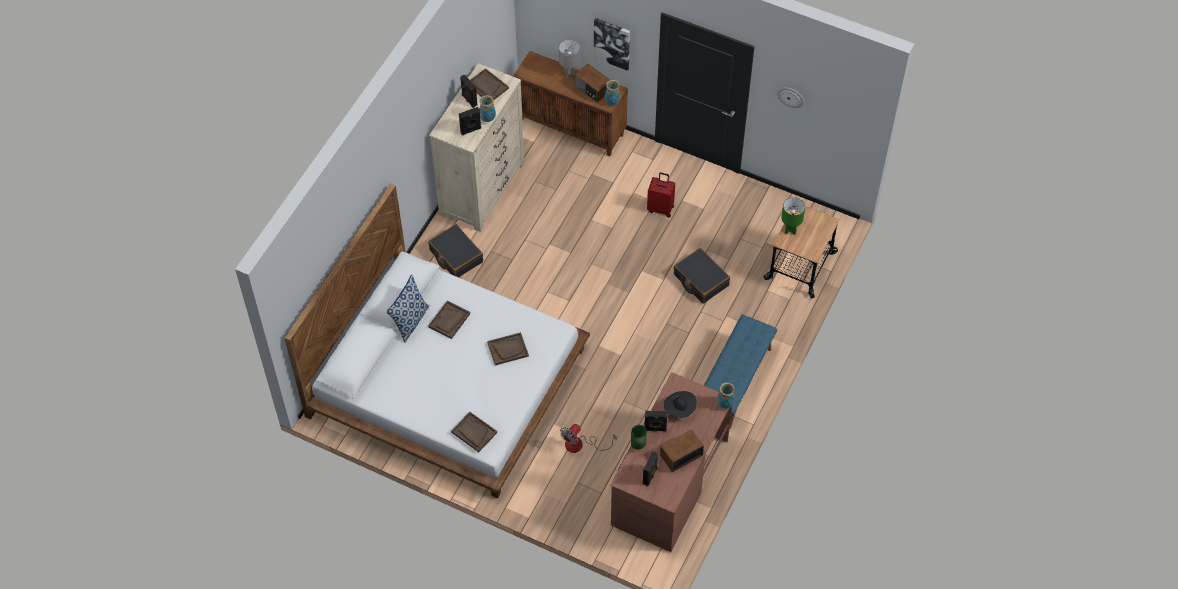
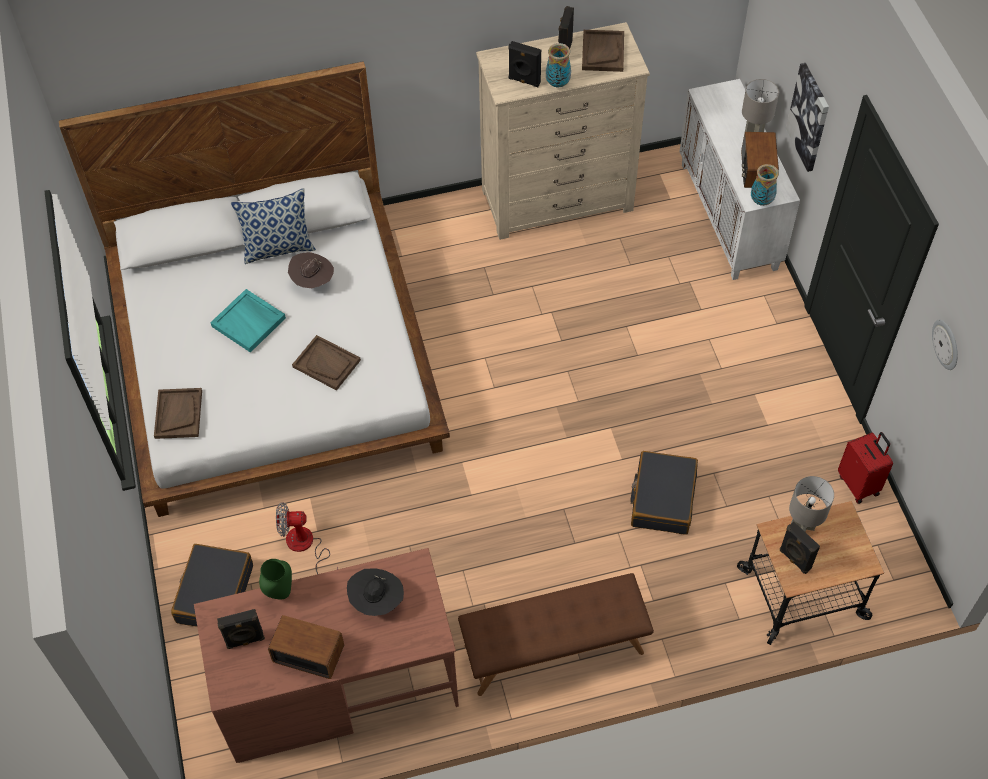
camera: 50 degrees right, 0 degrees up
black suitcase [428,224,483,278] -> black suitcase moved to [171,544,253,627]
brown tray [428,300,470,339] -> brown hat [288,252,334,288]
brown cabinet [513,51,628,156] -> white cabinet [679,79,800,280]
black speaker [644,411,668,432] -> black speaker moved to [780,522,820,574]
red suitcase [647,172,675,217] -> red suitcase moved to [838,432,893,504]
blue bench [704,314,777,429] -> brown bench [458,573,654,696]
vase [717,383,735,409] -> none
green table lamp [781,197,805,235] -> grey table lamp [789,476,834,532]
none -> turquoise tray [210,289,286,353]

